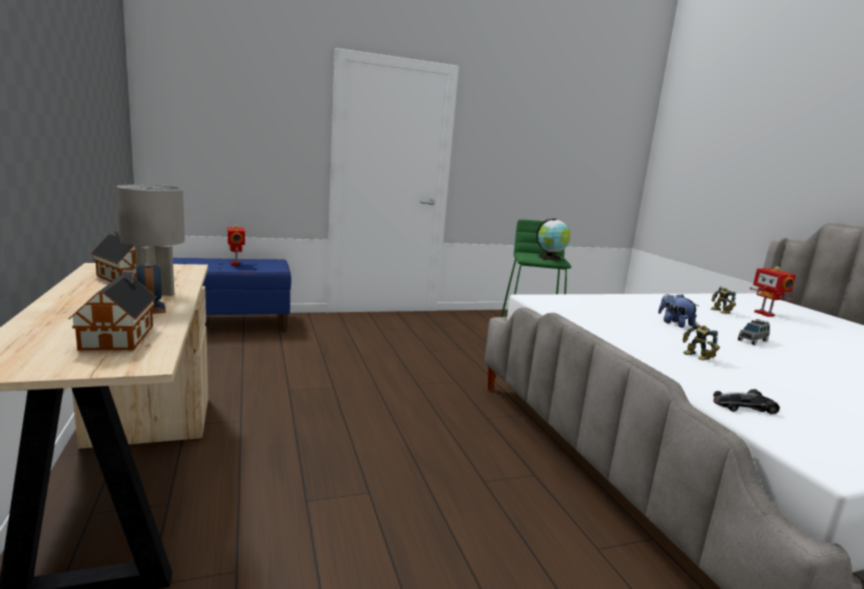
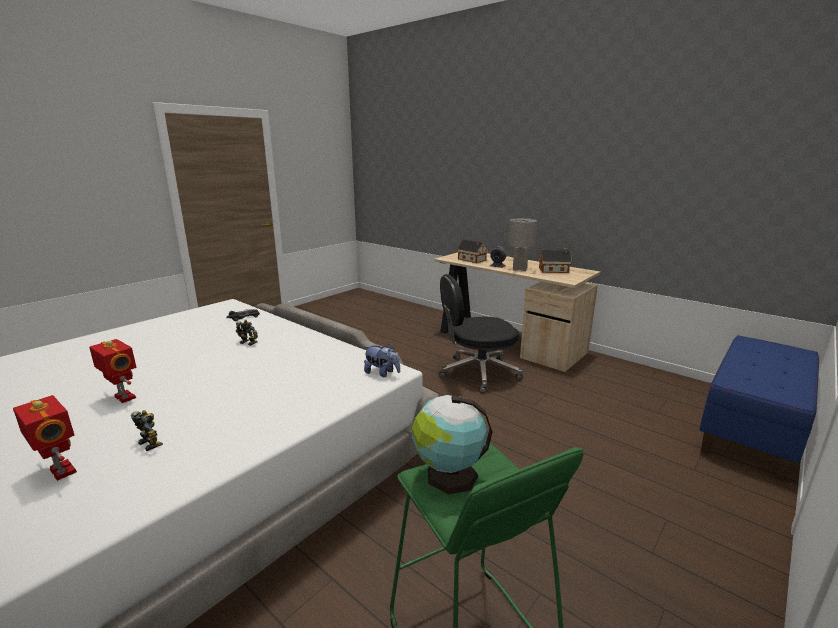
camera: 150 degrees right, 5 degrees up
toy robot [227,225,245,265] -> toy robot moved to [89,339,136,403]
plush toy [658,294,698,328] -> plush toy moved to [364,344,400,377]
grey toy car [738,319,770,345] -> none
none -> black office chair [439,274,523,393]

